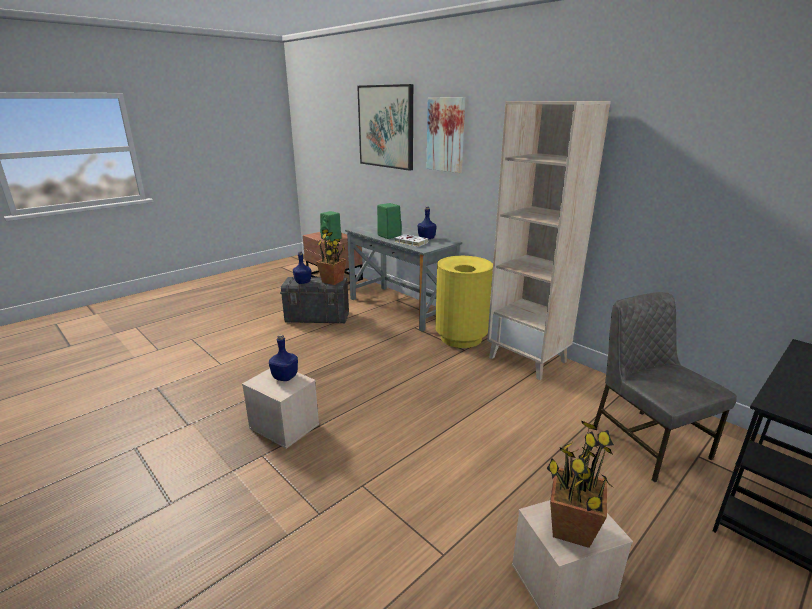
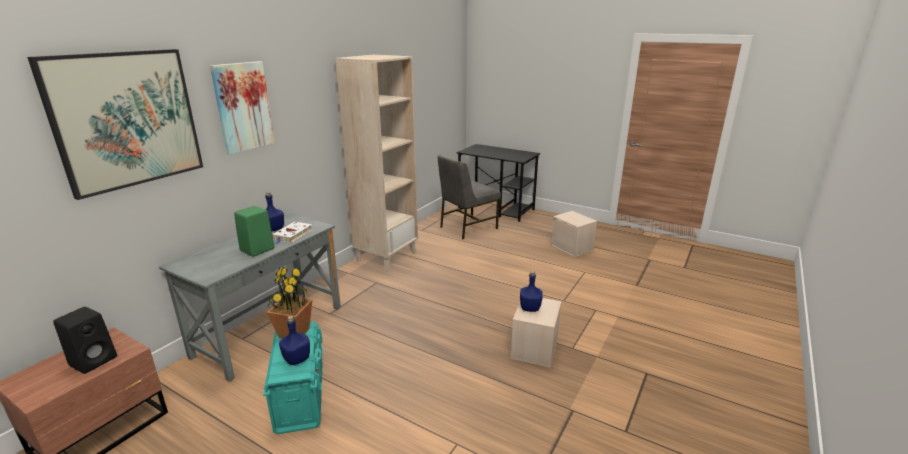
camera: 105 degrees left, 0 degrees up
grey storage box [280,277,349,323] -> turquoise storage box [263,321,323,434]
green speaker [320,211,341,241] -> black speaker [53,307,117,374]
yellow trash can [435,256,493,348] -> none
potted plant [547,420,614,548] -> none

